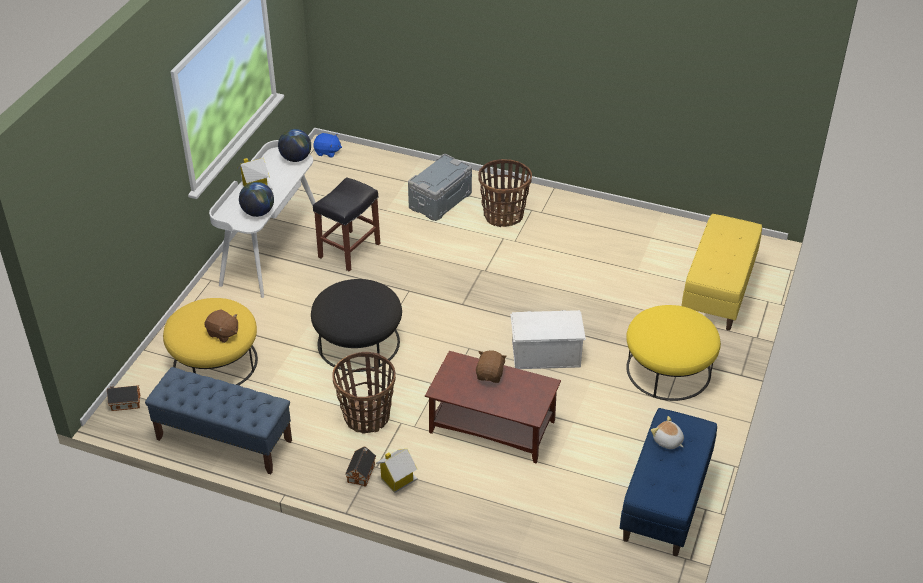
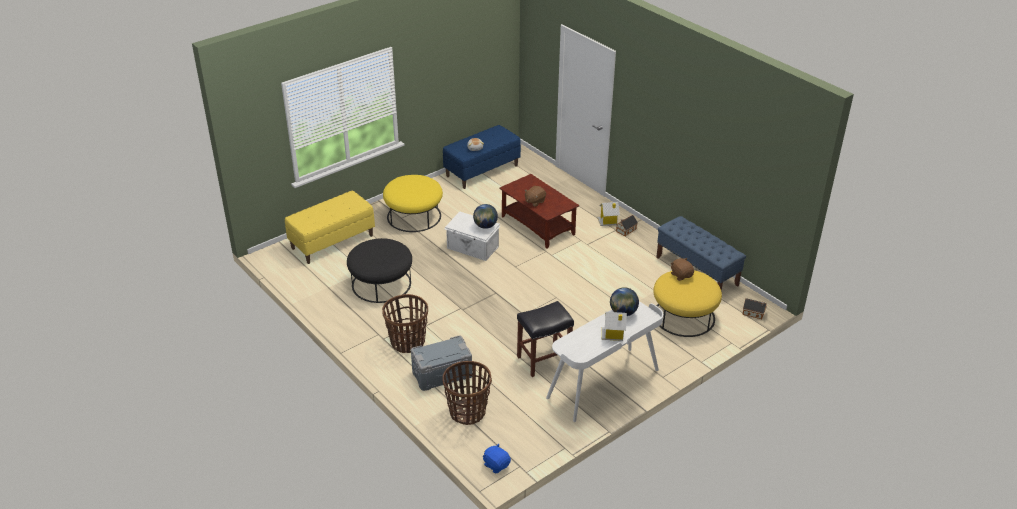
camera: 150 degrees left, 5 degrees down
globe [278,129,311,162] -> globe moved to [473,204,498,229]
black ottoman [311,279,402,372] -> black ottoman moved to [347,238,412,303]
basket [332,352,396,433] -> basket moved to [443,361,492,425]

